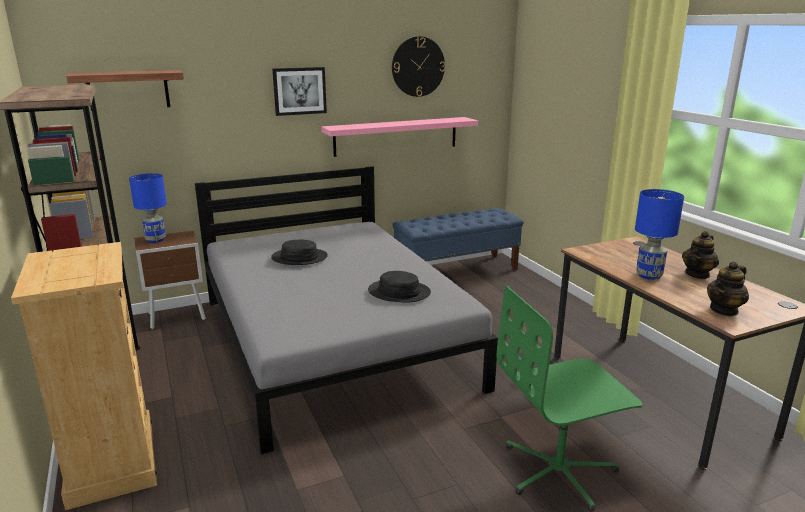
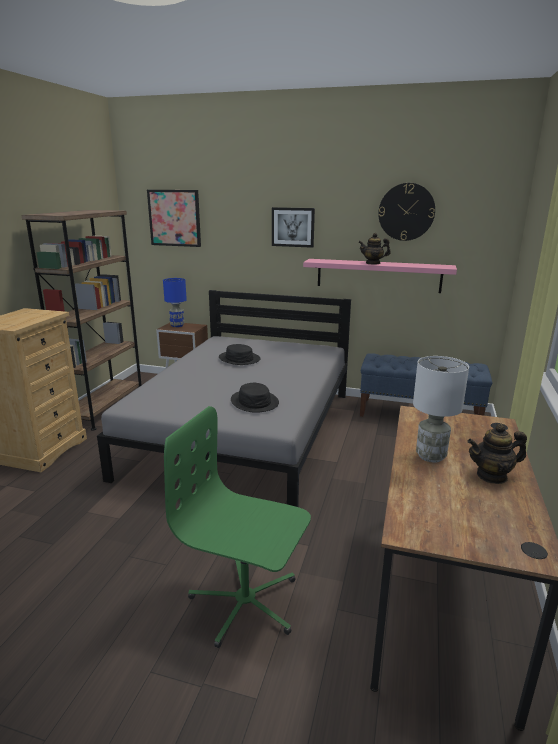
camera: 40 degrees right, 0 degrees up
shelf [66,70,184,111] -> picture [147,190,201,247]
blue table lamp [635,189,684,280] -> white table lamp [413,356,469,462]
teapot [707,261,749,316] -> teapot moved to [358,233,391,265]

